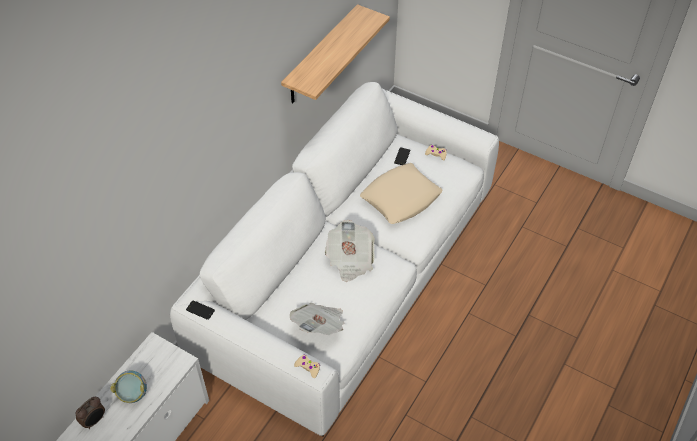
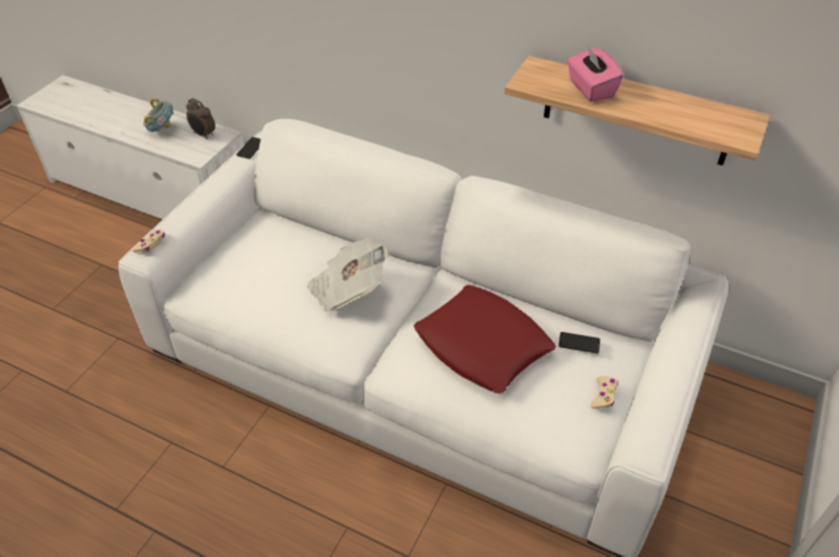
camera: 85 degrees right, 5 degrees down
alarm clock [75,397,105,429] -> alarm clock moved to [186,98,215,140]
newspaper [290,303,344,335] -> none
beige pillow [360,163,443,224] -> red pillow [414,285,556,393]
none -> pink tissue box [567,47,624,102]

